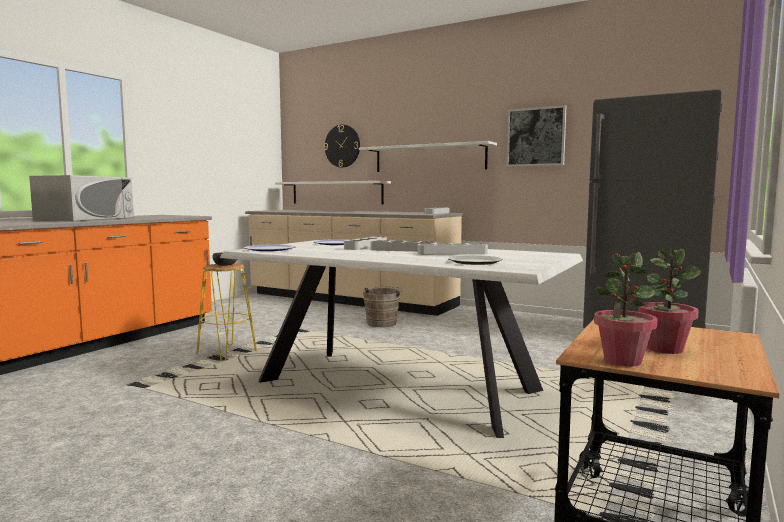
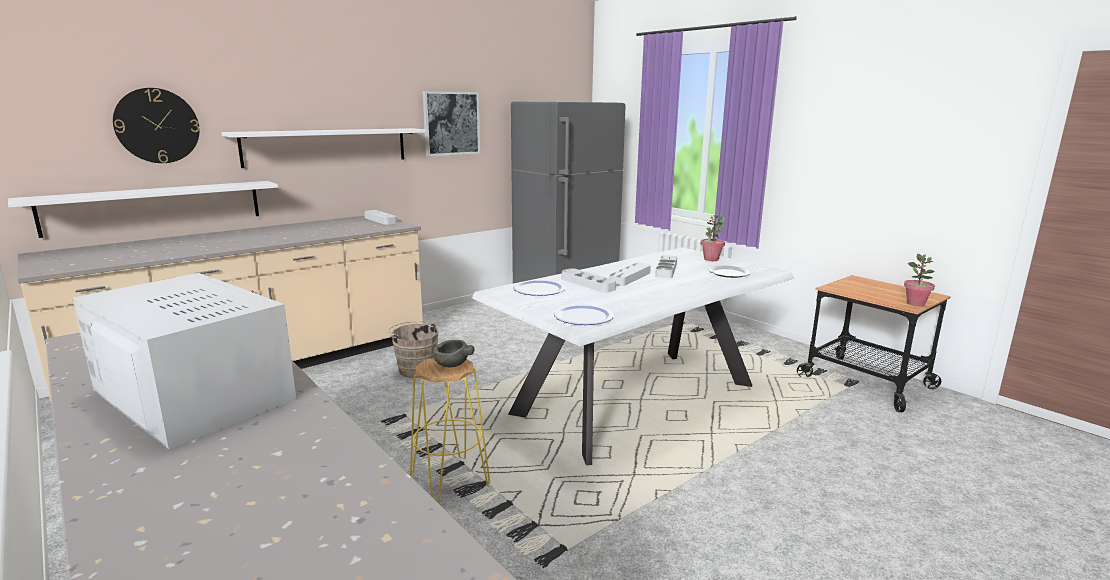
camera: 70 degrees left, 10 degrees up
potted plant [638,248,701,354] -> potted plant moved to [701,215,725,261]

